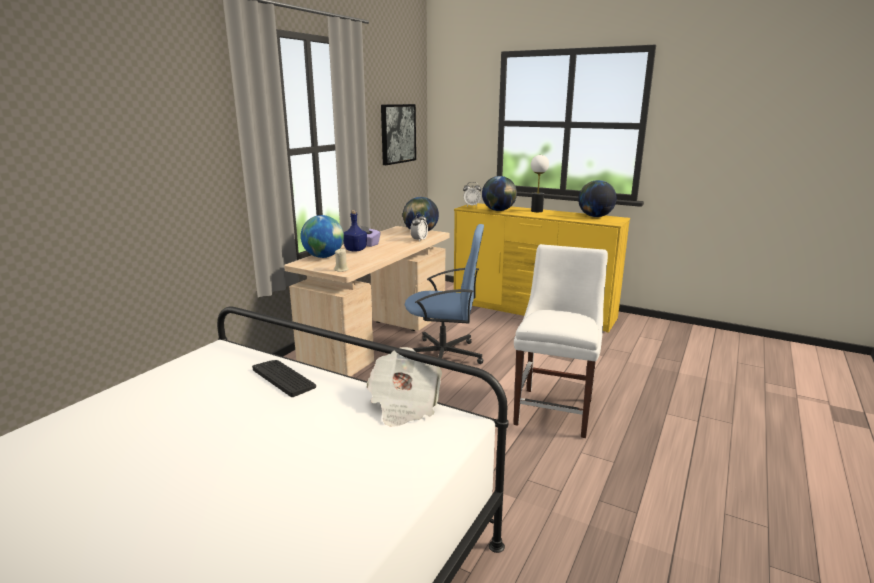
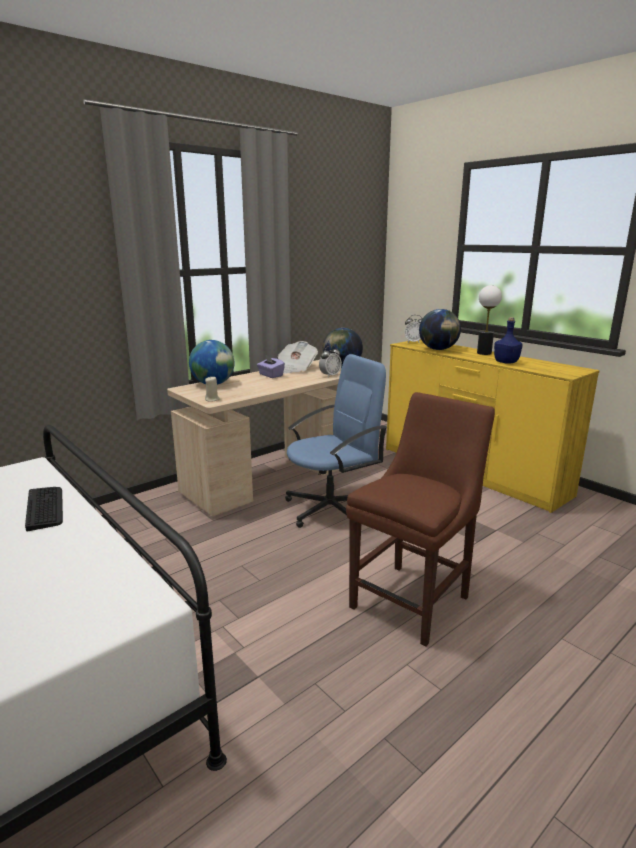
camera: 20 degrees right, 0 degrees up
blue bottle [344,210,367,252] -> blue bottle moved to [494,317,523,364]
newspaper [366,347,442,427] -> newspaper moved to [278,341,318,373]
picture [381,104,416,165] -> none
blue office chair [404,224,484,364] -> blue office chair turned 60 degrees counterclockwise [285,354,387,528]
white chair [513,244,608,438] -> brown chair [346,392,495,647]
globe [578,180,617,217] -> none

